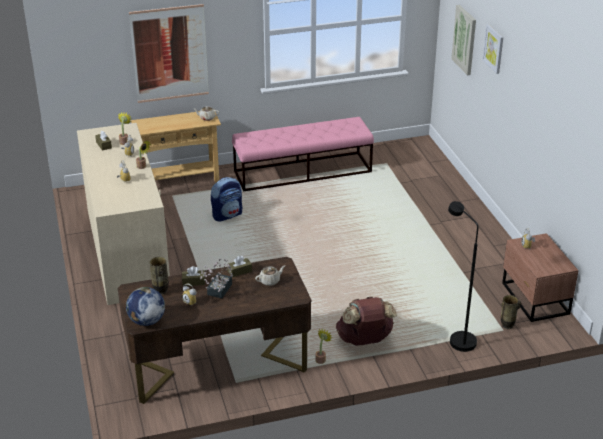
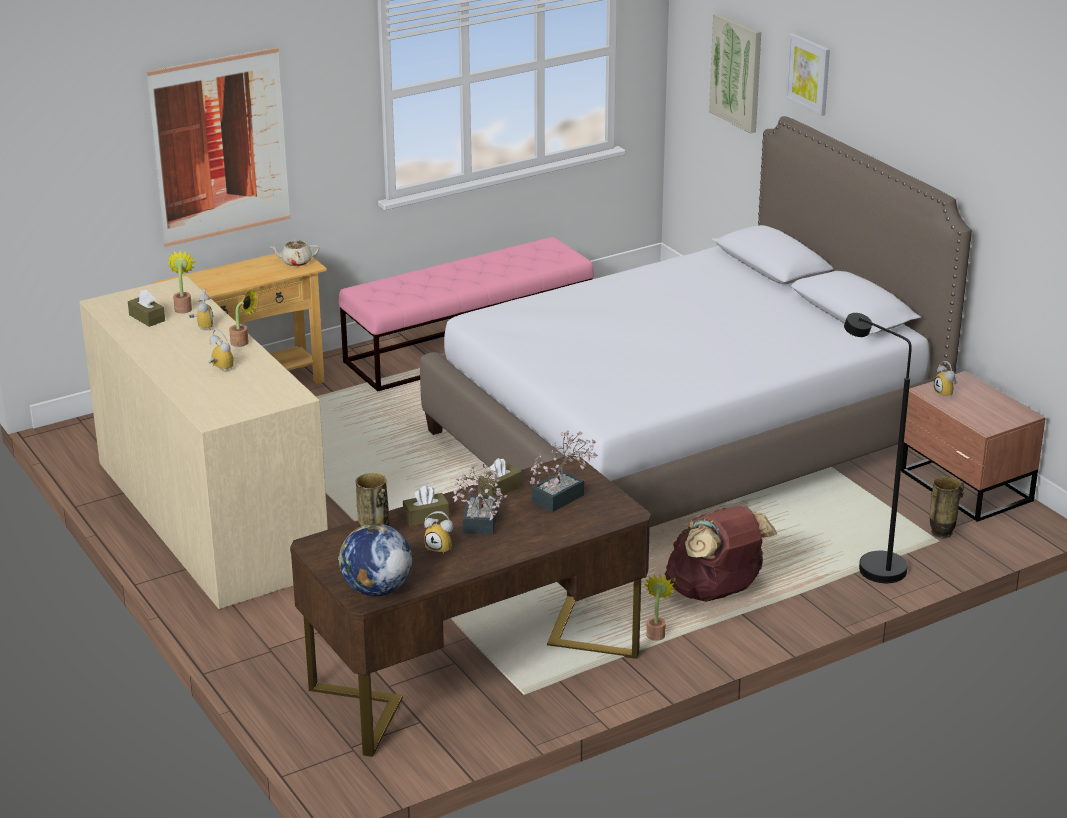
camera: 15 degrees left, 5 degrees down
backpack [211,177,242,222] -> none
beige teapot [255,265,285,286] -> potted plant [530,431,598,512]
none -> bed [420,116,972,527]

